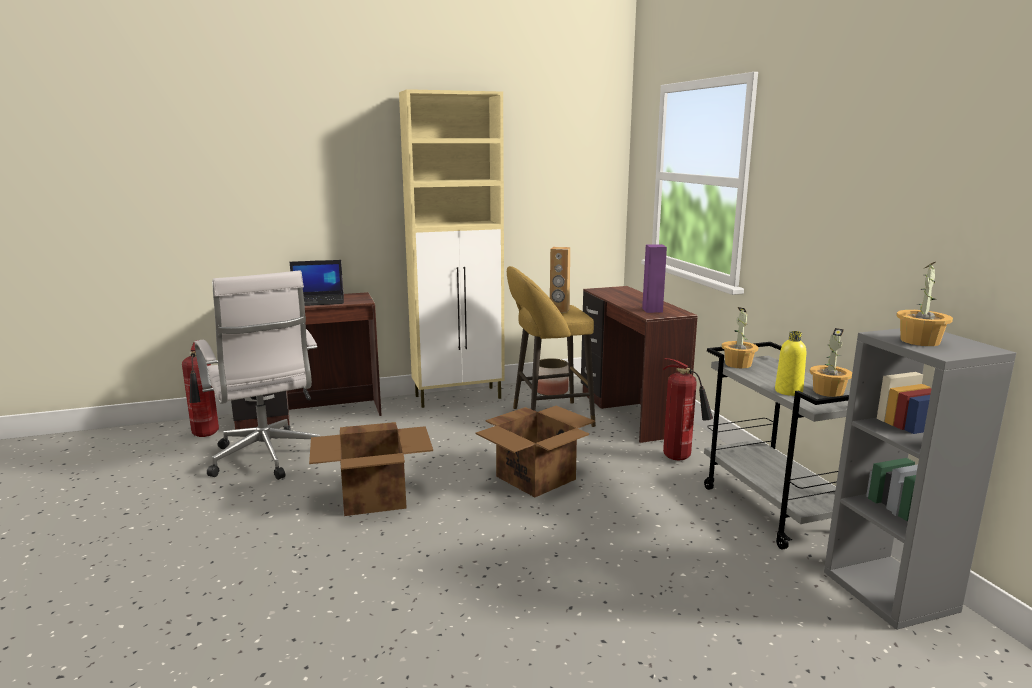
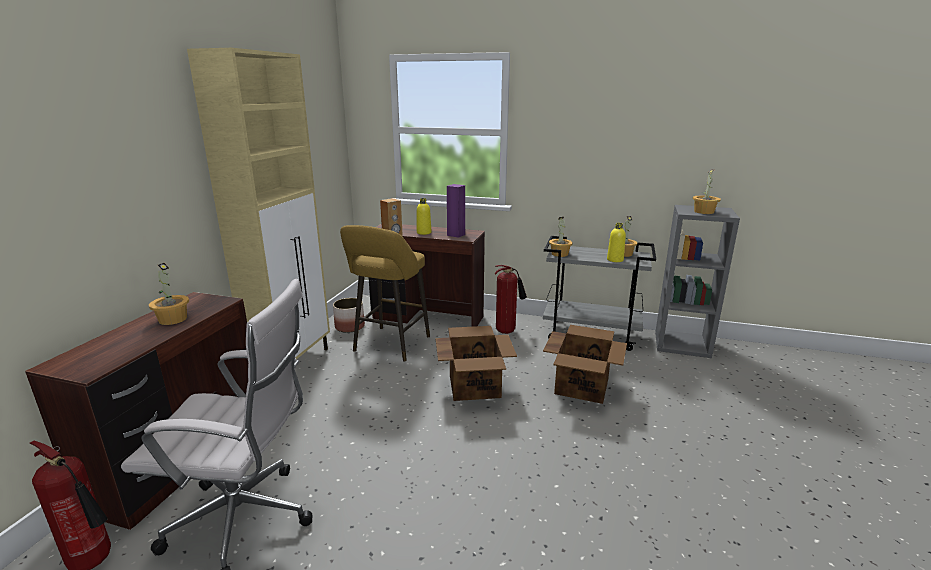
camera: 55 degrees left, 5 degrees up
laptop [290,260,344,306] -> potted plant [149,263,189,325]
cardboard box [309,422,433,516] -> cardboard box moved to [543,325,627,404]
none -> yellow bottle [417,198,431,235]

